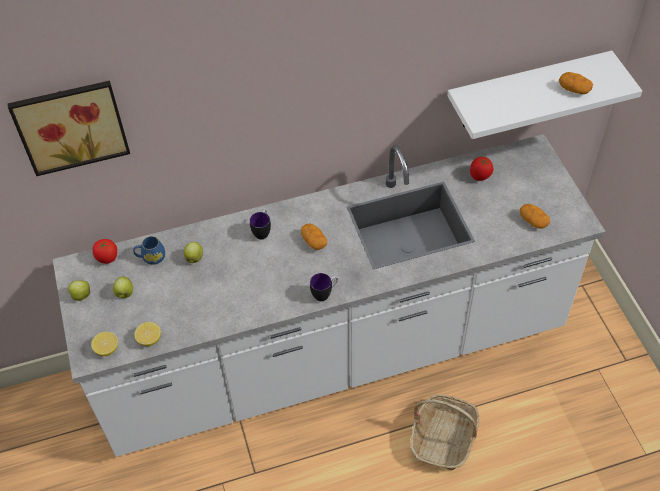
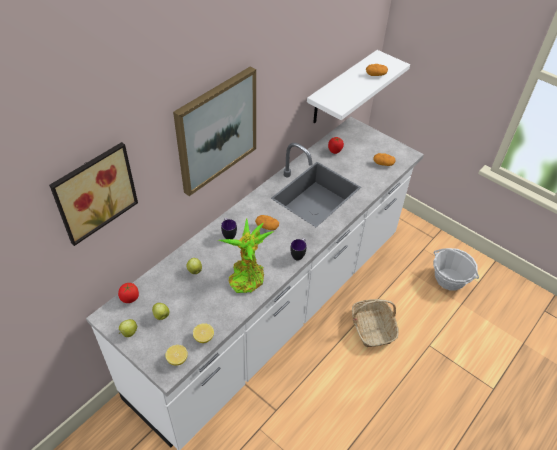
camera: 35 degrees left, 5 degrees down
blue mug [133,236,165,265] -> none
none -> picture [173,66,256,196]
none -> potted plant [218,219,275,293]
none -> basket [433,248,479,291]

